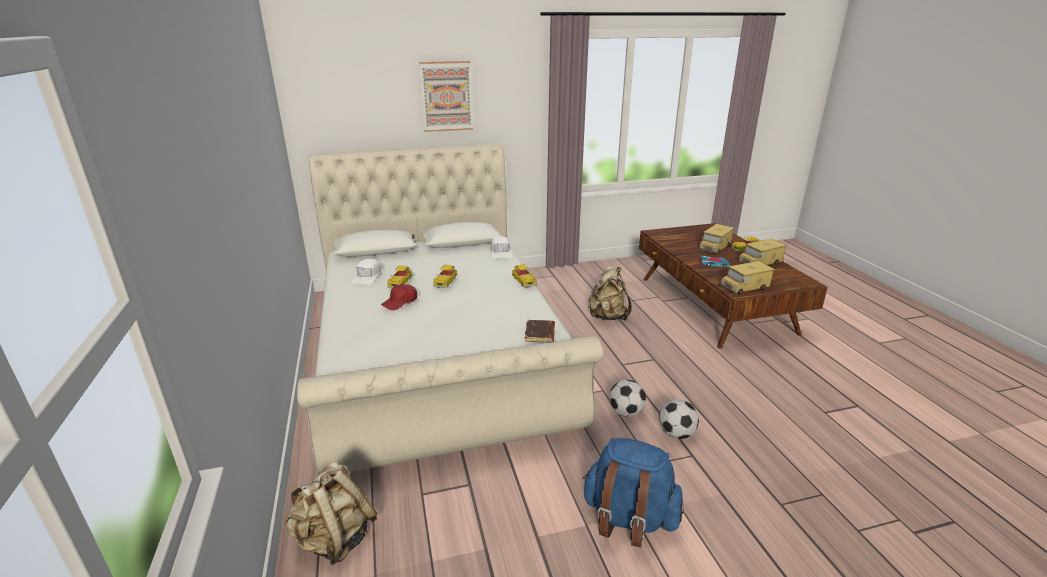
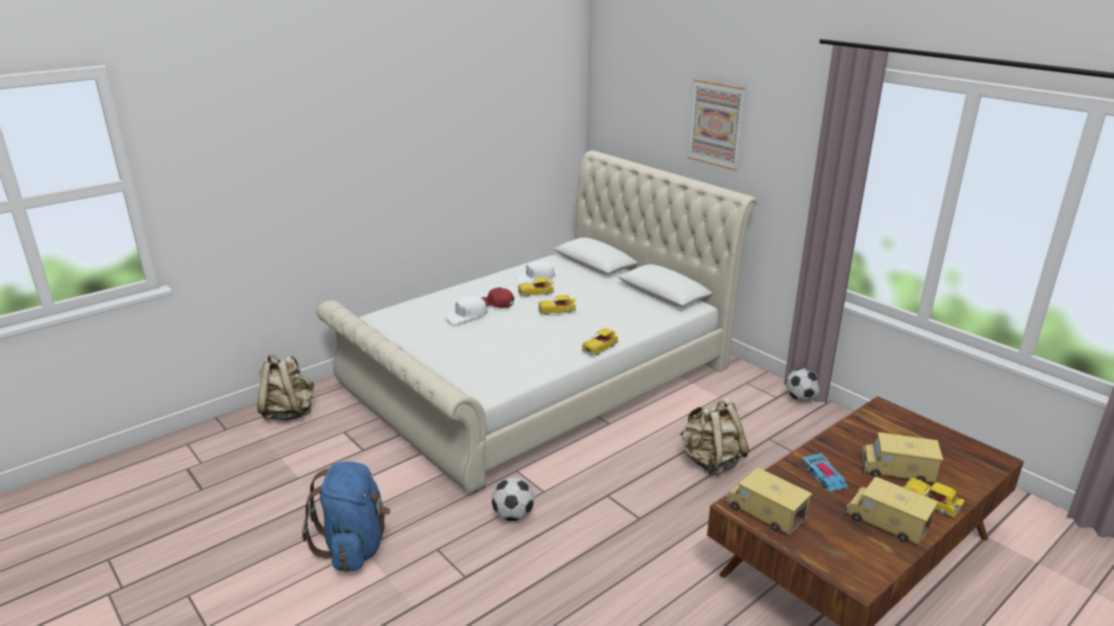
camera: 65 degrees right, 0 degrees up
white cap [490,236,512,259] -> white cap moved to [444,296,488,324]
brown book [525,320,555,343] -> none
football [659,399,699,439] -> football moved to [786,367,819,402]

